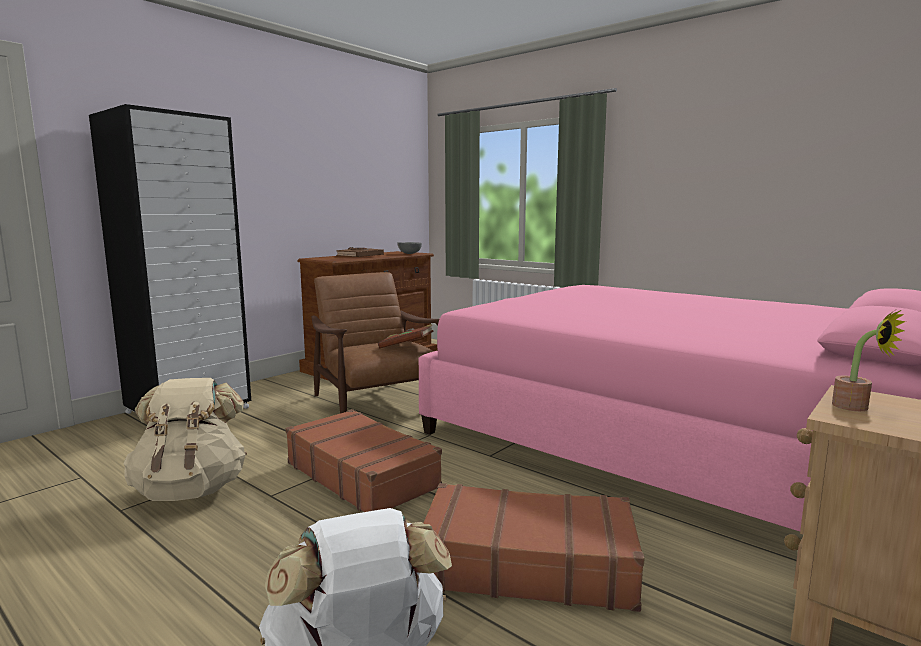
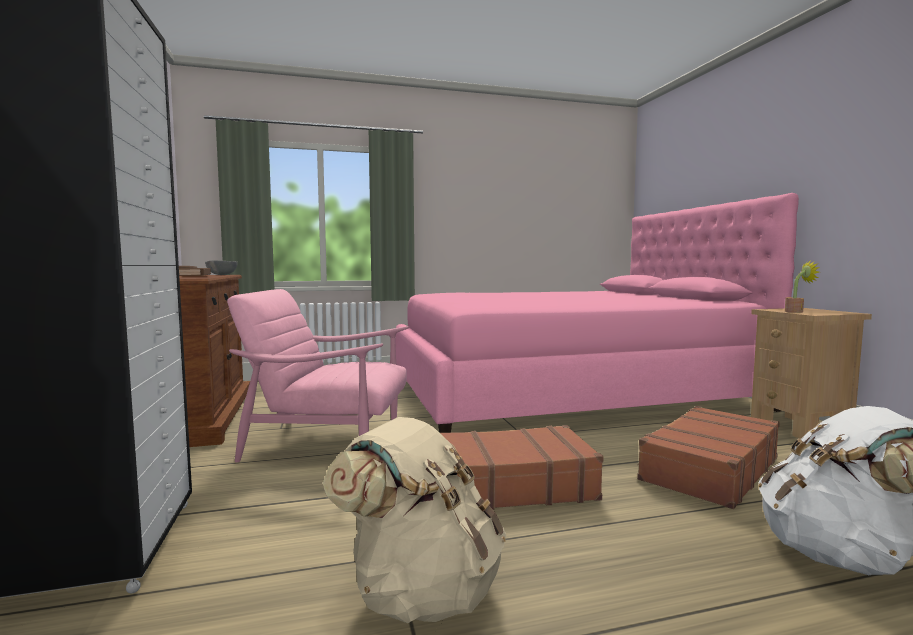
camera: 55 degrees left, 5 degrees down
brown armchair [312,272,439,413] -> pink armchair [227,289,409,462]
brown book [378,324,434,348] -> none

